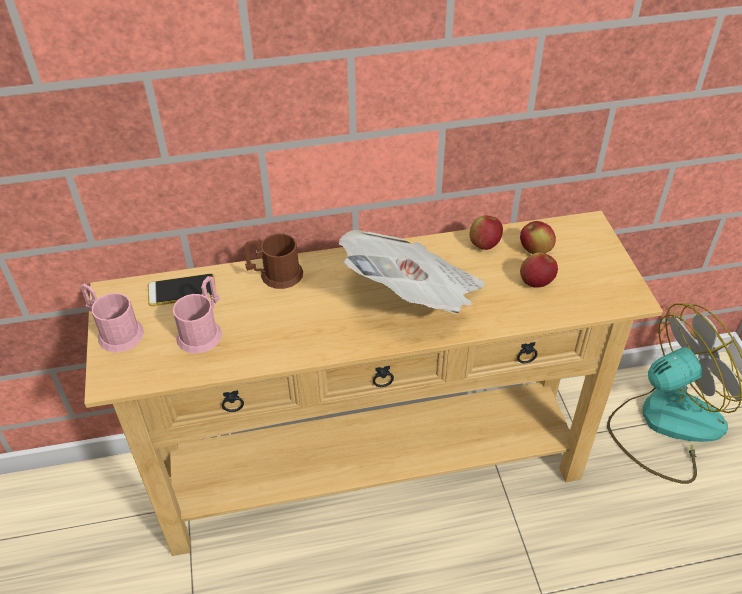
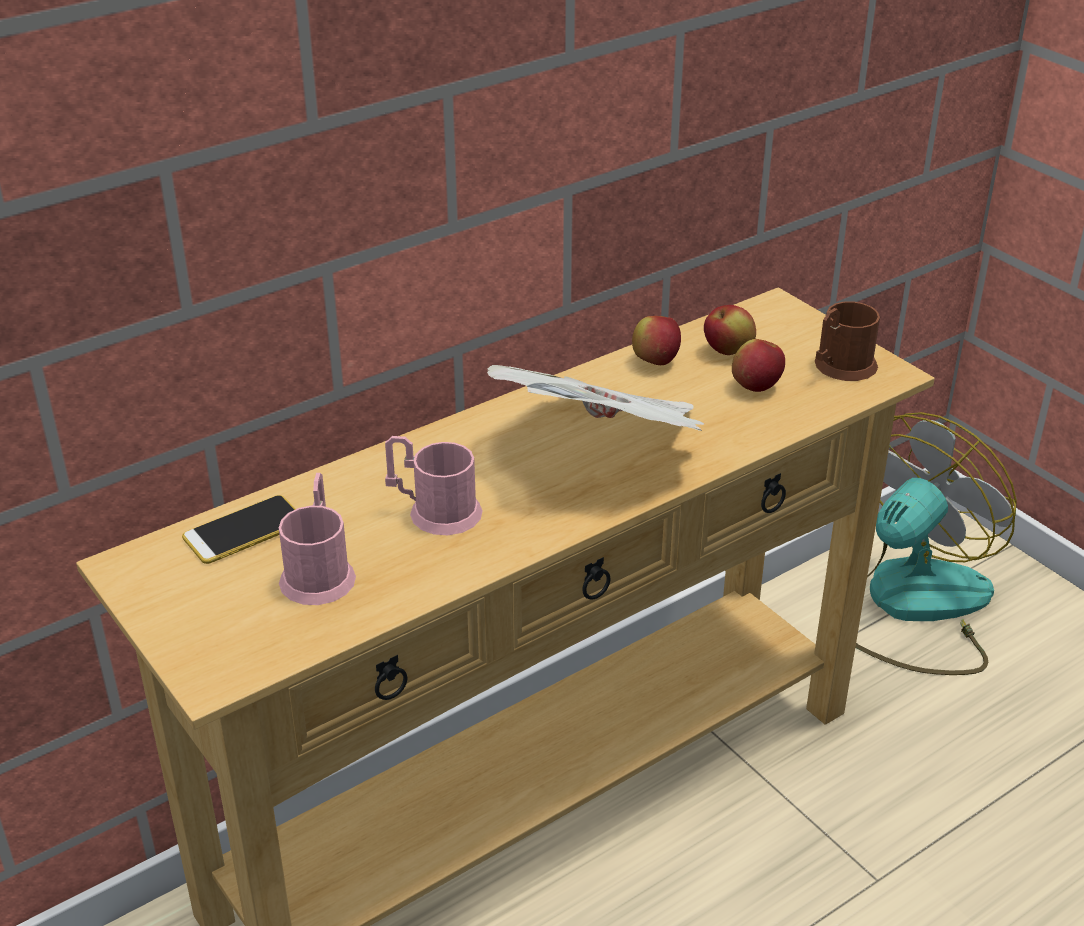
camera: 25 degrees left, 10 degrees down
pink mug [80,284,144,352] -> pink mug moved to [385,436,483,535]
brown mug [244,233,303,289] -> brown mug moved to [815,302,880,381]

